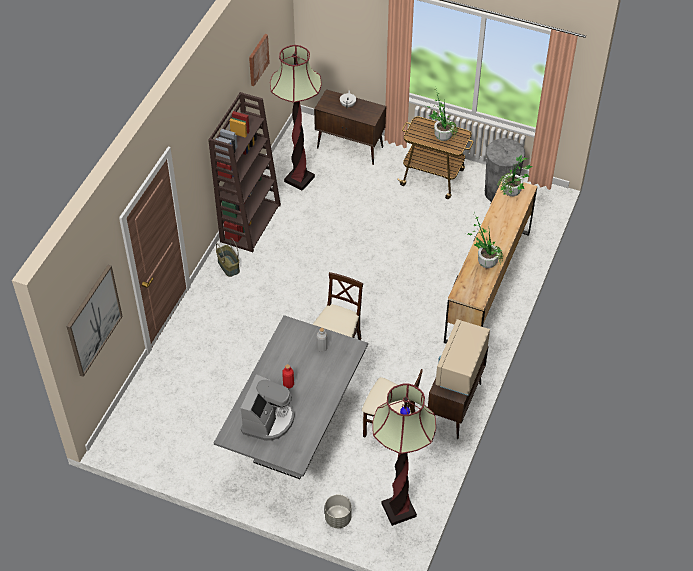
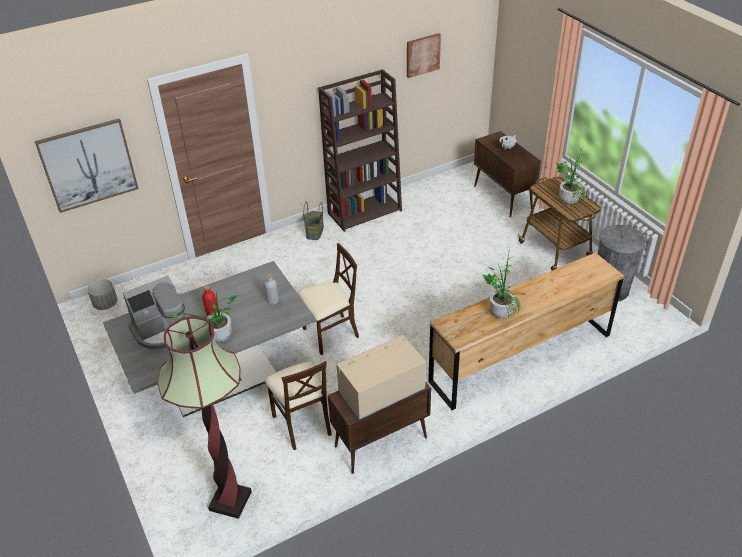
camera: 40 degrees right, 10 degrees down
floor lamp [270,45,322,191] -> none
grey planter [325,494,351,528] -> grey planter moved to [87,279,118,310]
potted plant [497,155,533,196] -> potted plant moved to [171,289,237,342]

